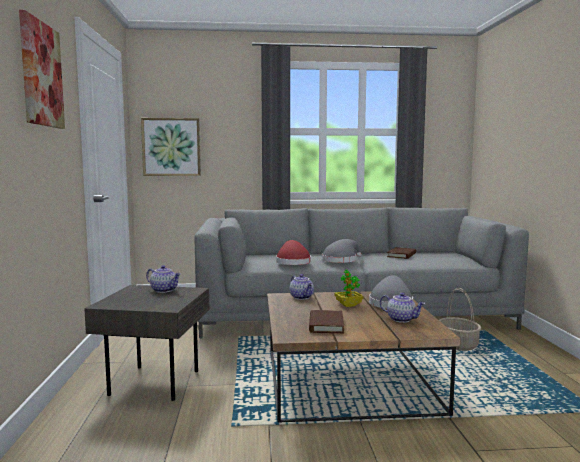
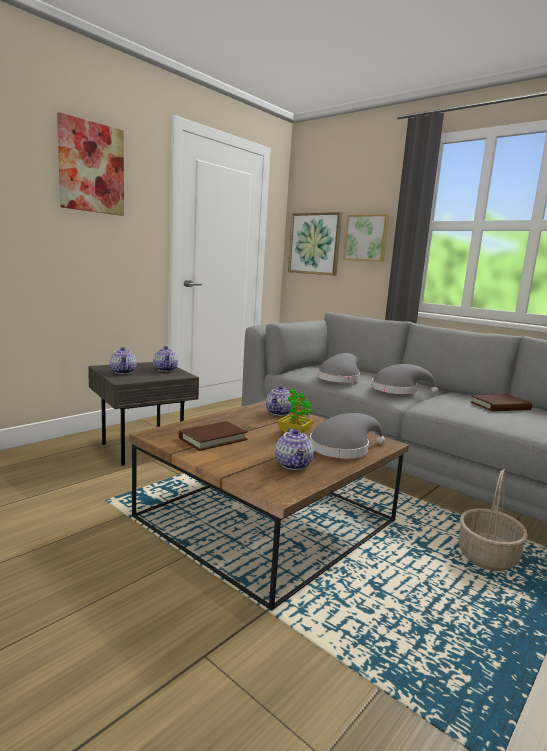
camera: 45 degrees right, 5 degrees up
red hat [276,240,311,265] -> grey hat [318,353,360,383]
none -> teapot [110,347,137,374]
none -> picture [343,214,389,262]

